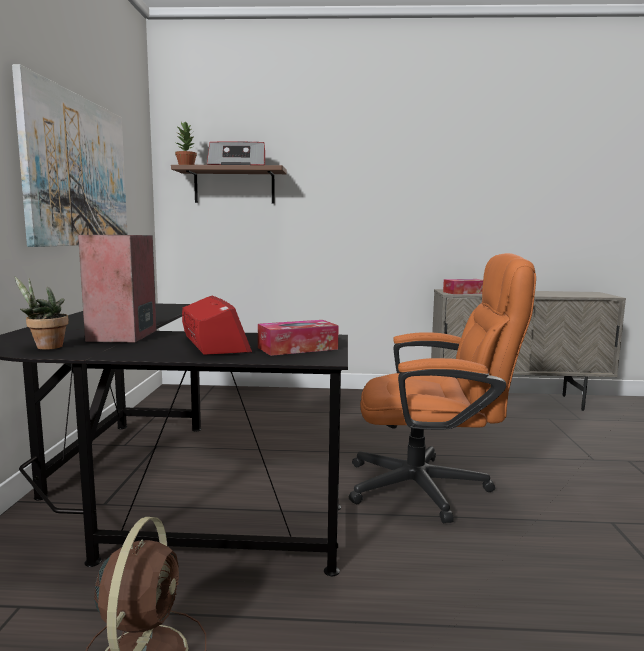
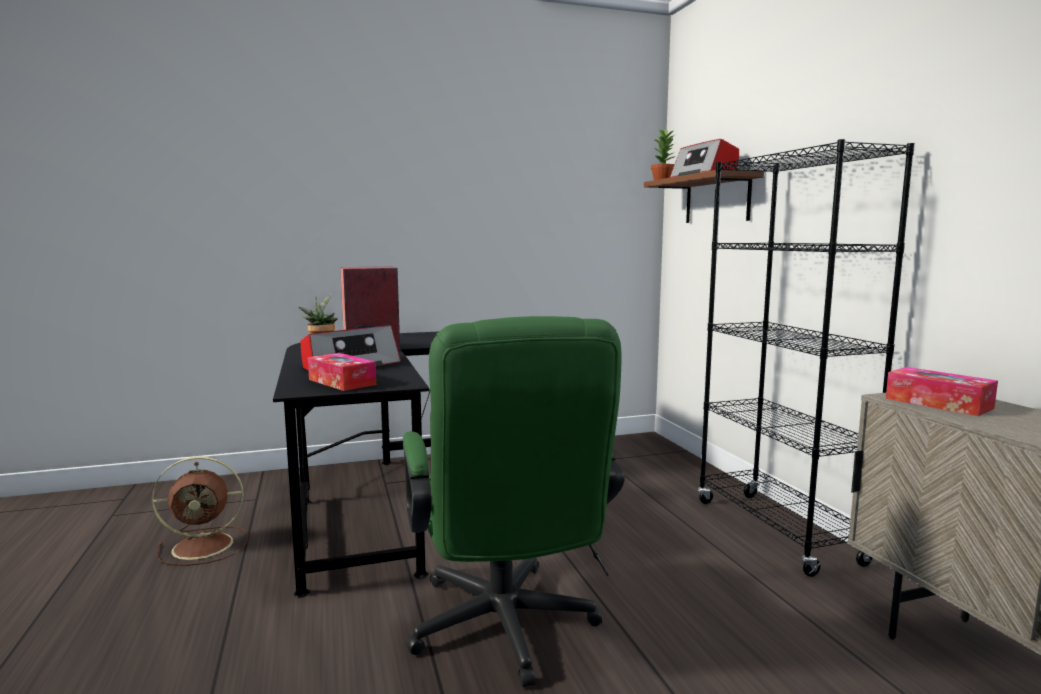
camera: 70 degrees right, 0 degrees up
picture [12,64,128,247] -> none
orange office chair [349,253,536,523] -> green office chair [403,316,625,687]
none -> black bookcase [698,139,915,577]

